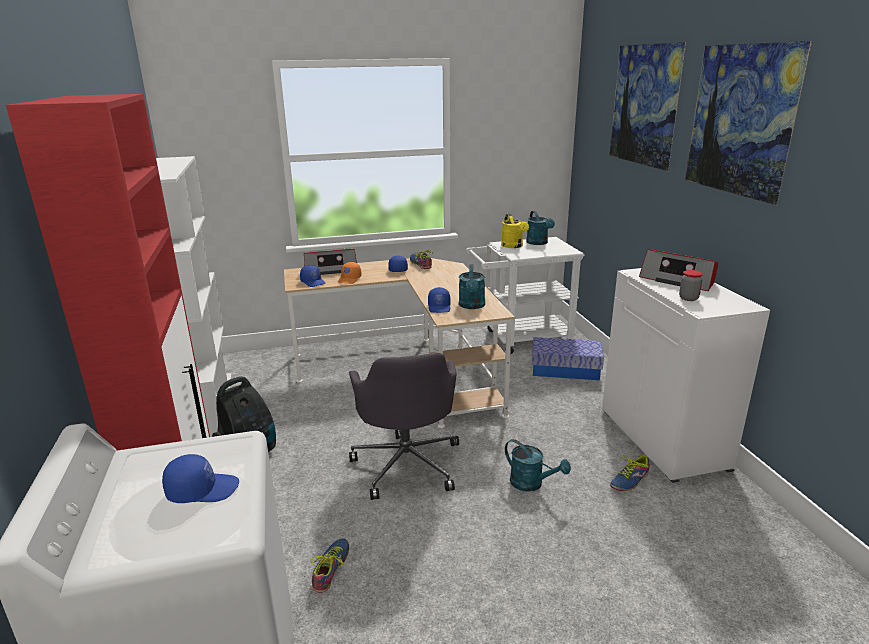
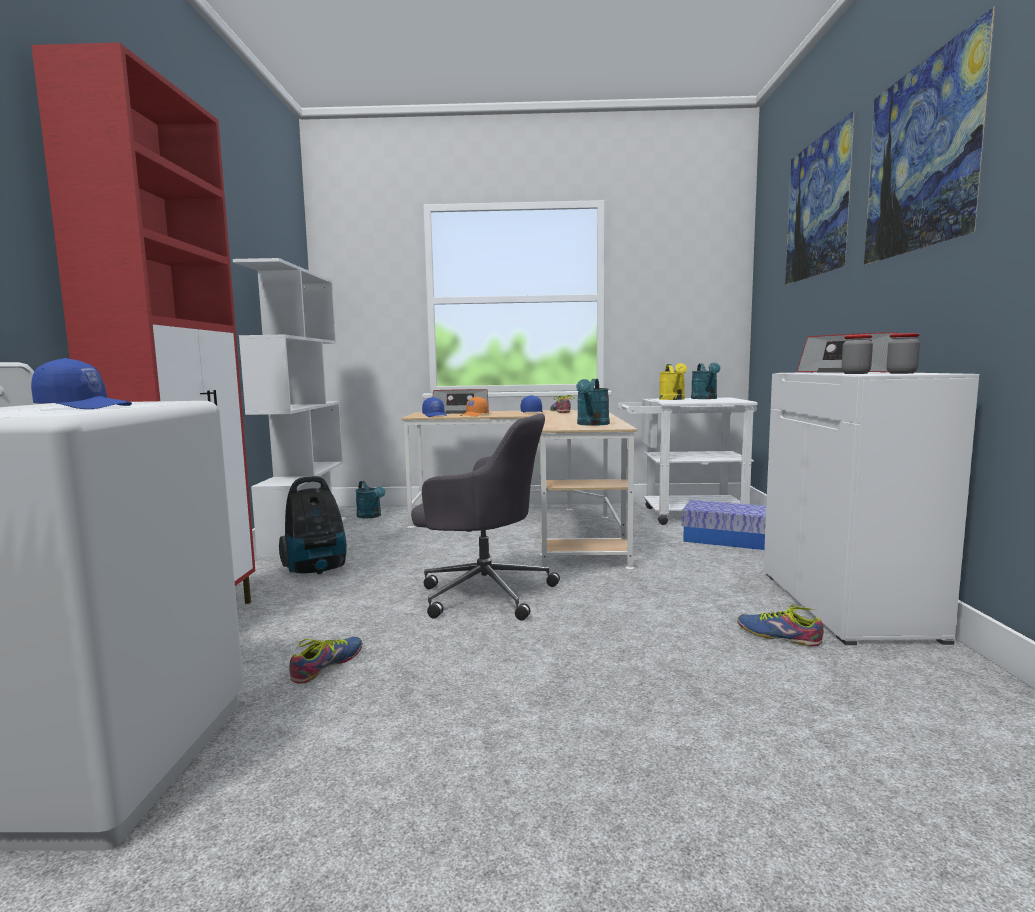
camera: 15 degrees right, 15 degrees down
grey office chair [349,352,459,500] -> grey office chair turned 75 degrees counterclockwise [411,414,560,620]
blue cap [428,287,450,313] -> none
turquoise watering can [505,439,571,492] -> turquoise watering can moved to [355,481,385,518]
shoe [610,451,650,491] -> shoe turned 60 degrees clockwise [737,605,824,646]
none -> jar [887,333,920,374]

